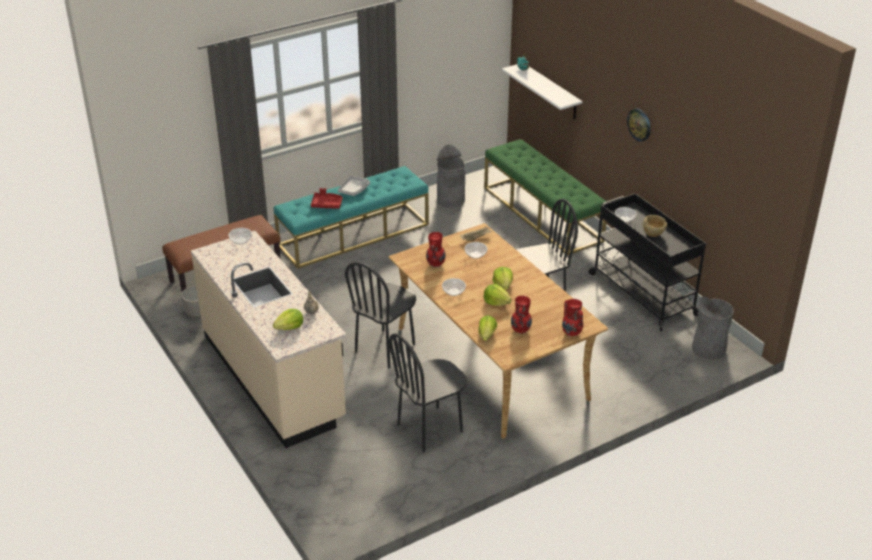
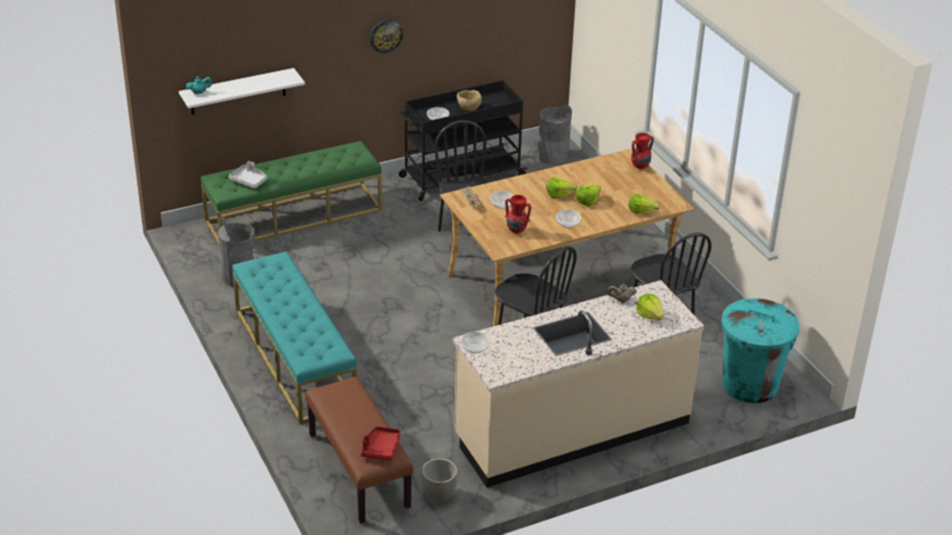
camera: 85 degrees left, 0 degrees up
red tray [311,188,342,209] -> red tray moved to [361,426,401,461]
grey tray [338,176,370,196] -> grey tray moved to [228,161,267,188]
red vase [511,296,532,334] -> none
none -> turquoise trash can [721,298,800,403]

